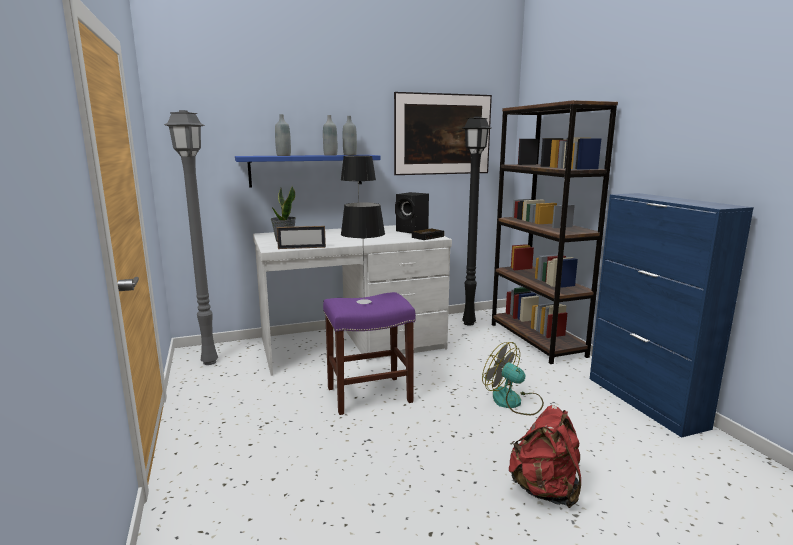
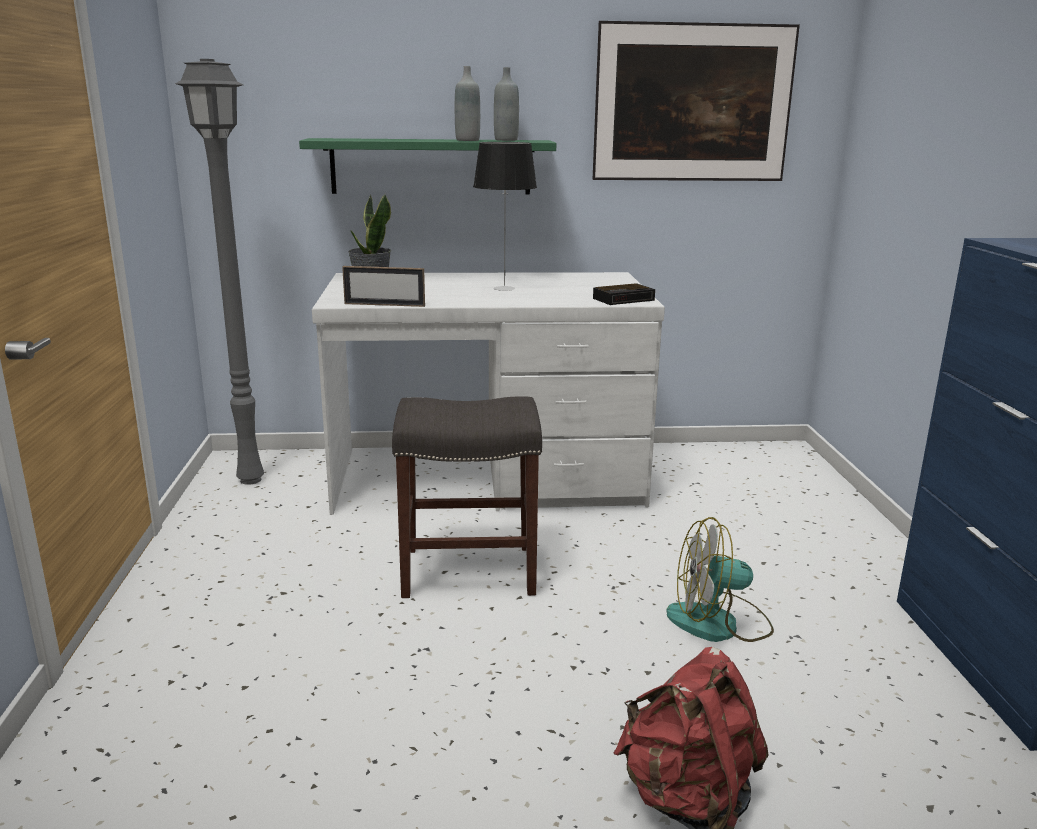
camera: 15 degrees right, 5 degrees up
blue shelf [235,155,380,188] -> green shelf [299,138,556,195]
grey bottle [275,114,291,156] -> none
purple stool [323,292,416,415] -> grey stool [392,397,542,598]
table lamp [341,202,385,304] -> none
black speaker [395,192,429,233] -> none
black floor lamp [462,116,491,326] -> none
fan [482,342,544,415] -> fan turned 60 degrees counterclockwise [666,517,774,642]
brown bookcase [492,100,618,364] -> none

